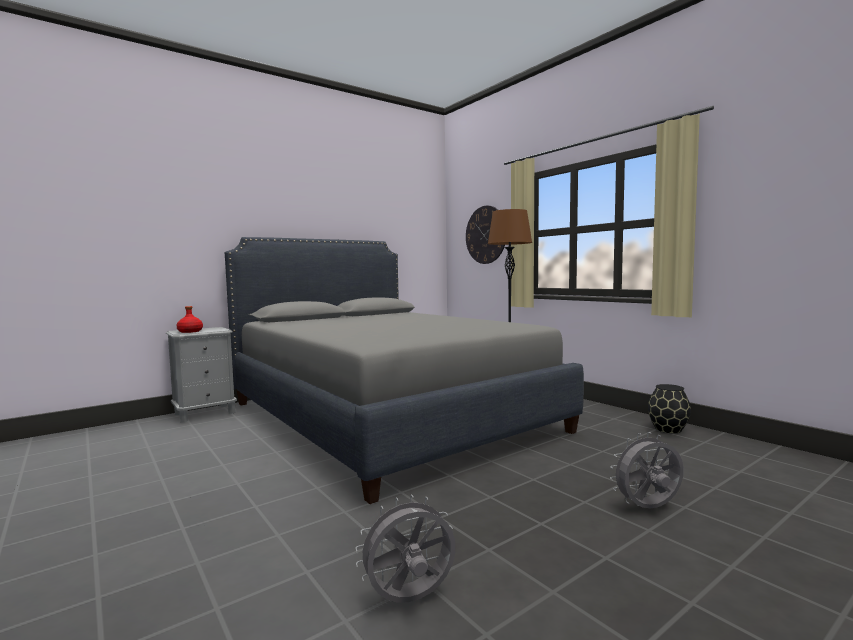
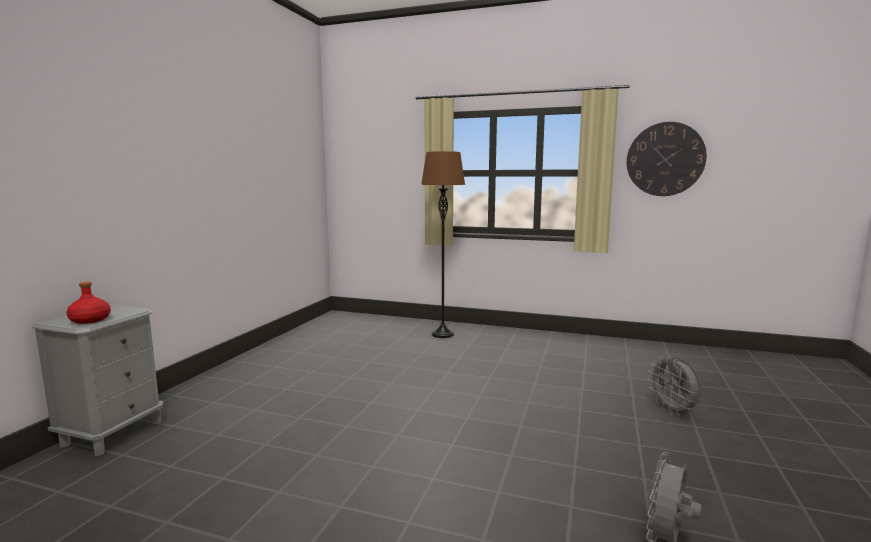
camera: 35 degrees left, 5 degrees up
grey bed [225,237,584,504] -> none
wall clock [466,206,505,264] -> wall clock moved to [627,122,707,196]
grey fan [610,432,684,508] -> grey fan turned 60 degrees counterclockwise [648,356,701,415]
black vase [648,384,691,433] -> none

